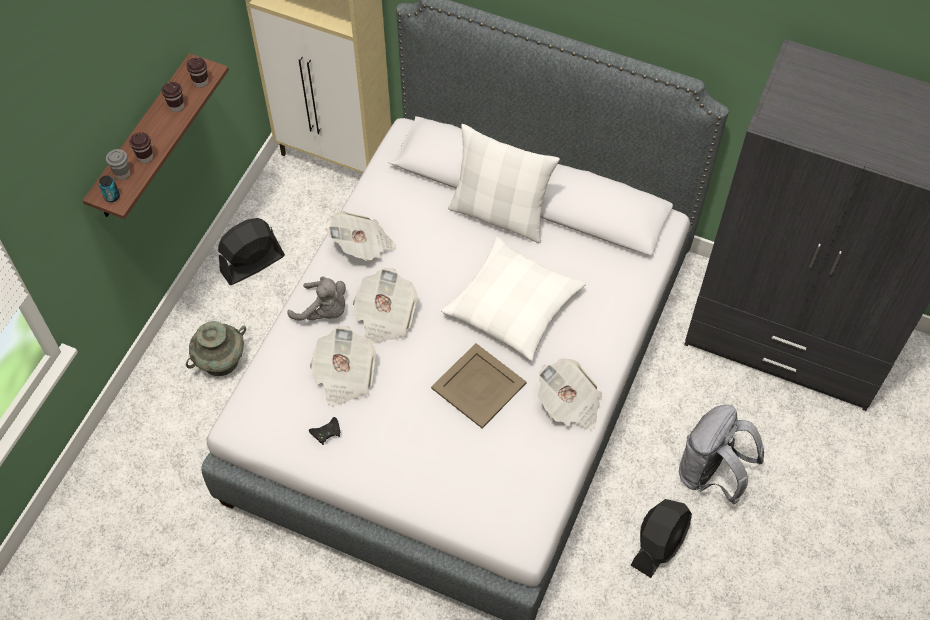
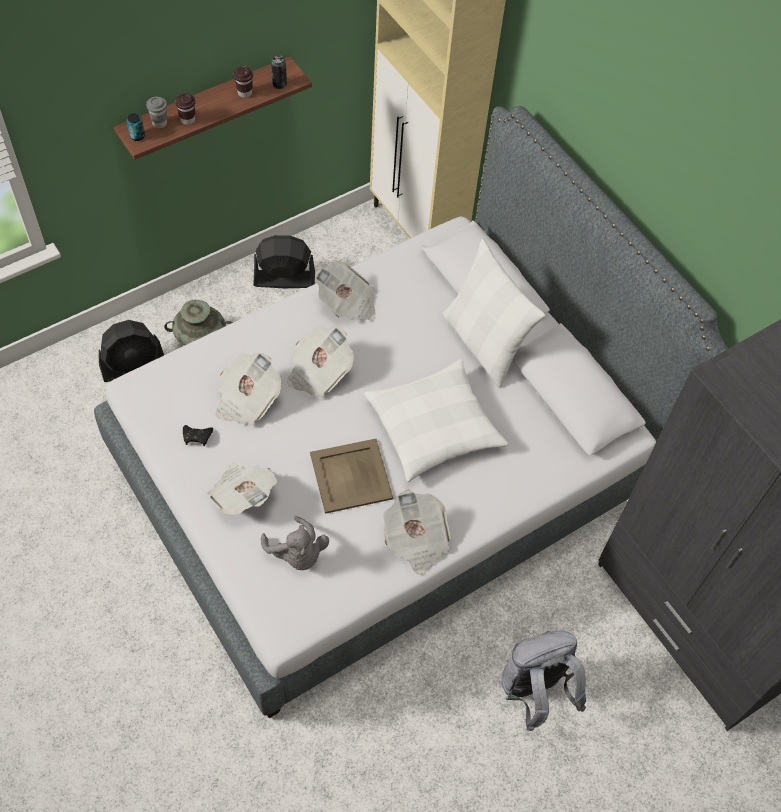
camera: 30 degrees right, 0 degrees up
brown cup [186,57,208,88] -> can [271,55,287,89]
grey plush toy [287,276,346,321] -> grey plush toy moved to [261,516,329,570]
black fan [631,499,692,578] -> black fan moved to [99,320,164,382]
none -> newspaper [207,464,277,515]

